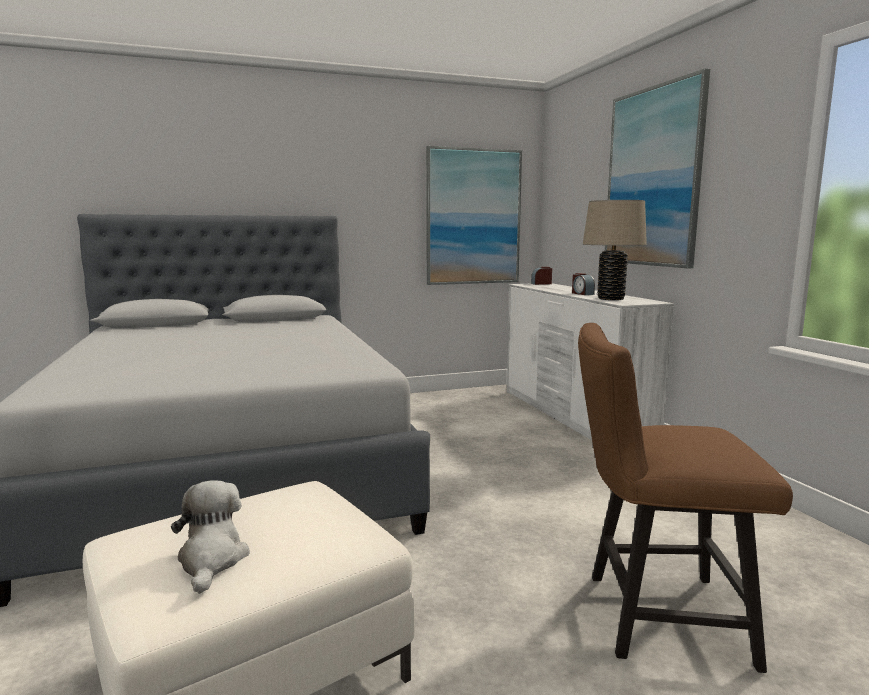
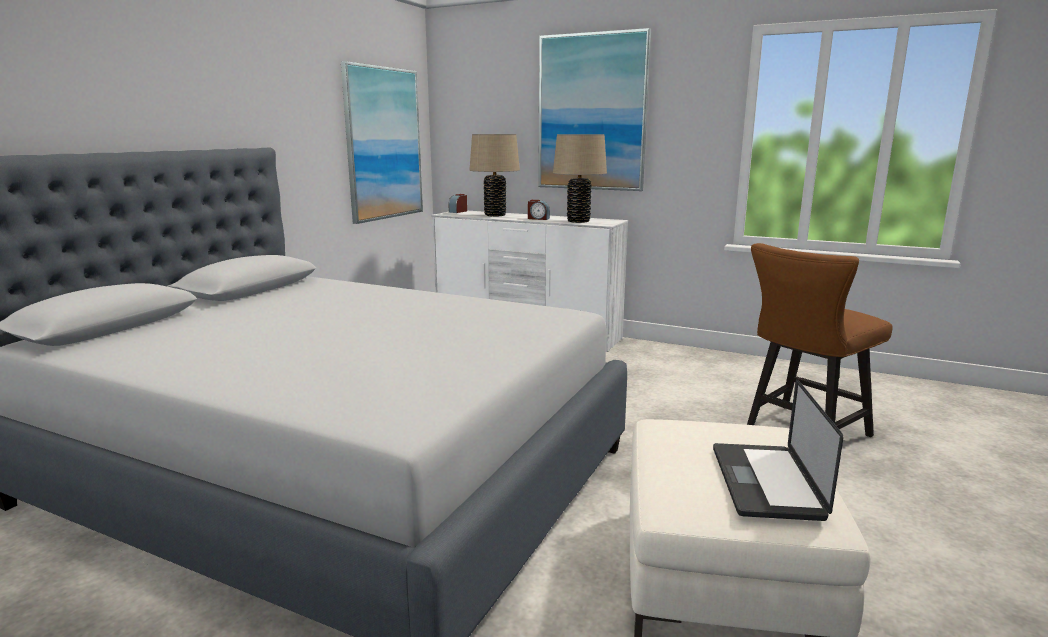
camera: 45 degrees left, 5 degrees up
plush toy [171,480,250,594] -> laptop [713,379,843,521]
none -> beige table lamp [469,134,520,217]

